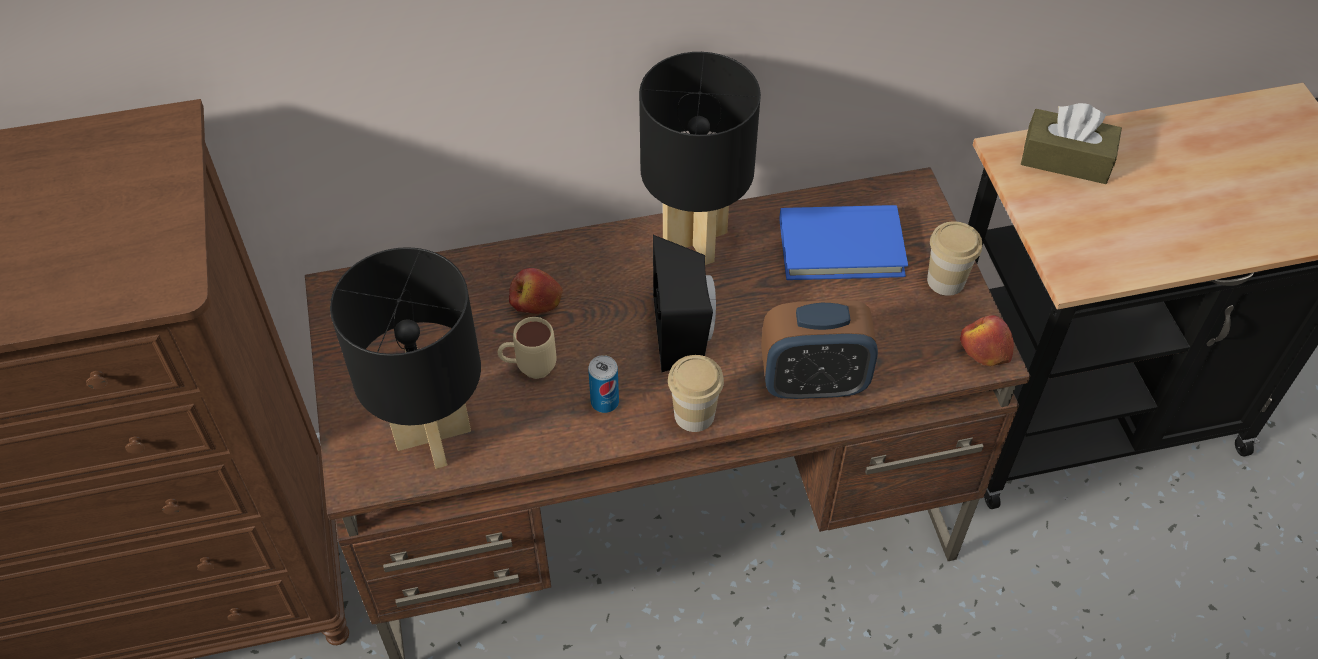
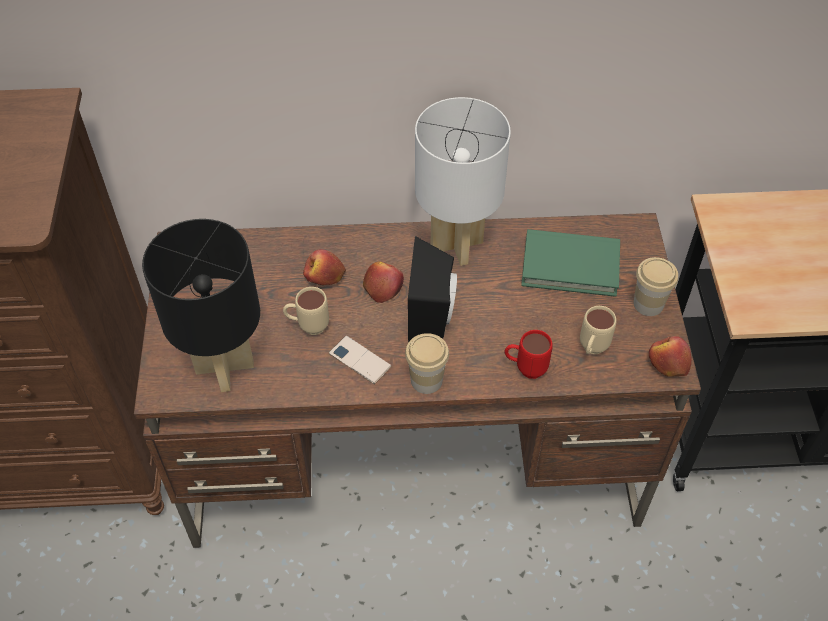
camera: 10 degrees right, 0 degrees up
can [588,355,619,413] -> phone [329,336,391,384]
black table lamp [639,52,761,265] -> white table lamp [415,97,511,266]
alarm clock [761,300,878,400] -> red mug [505,330,553,379]
blue book [780,205,908,280] -> green book [521,229,620,297]
brown tissue box [1021,103,1122,184] -> none
none -> apple [363,261,404,303]
none -> beige mug [580,306,616,354]

